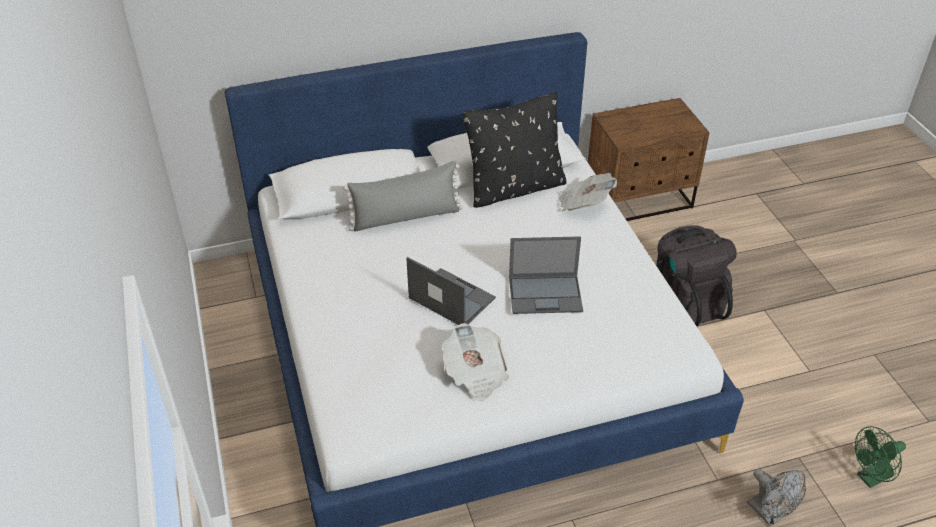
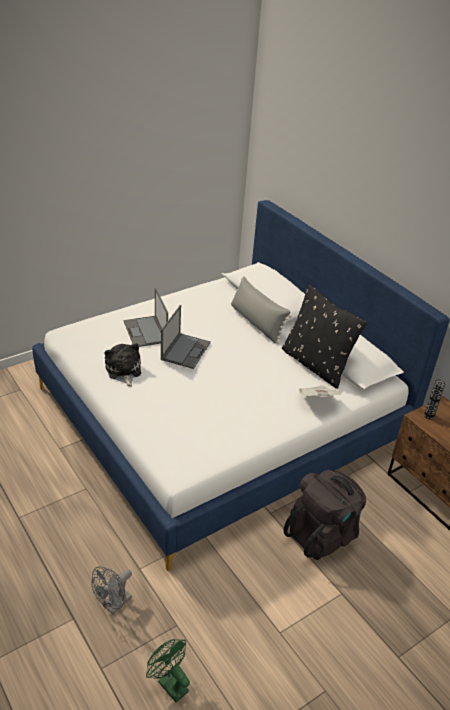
camera: 70 degrees right, 5 degrees down
newspaper [442,323,509,401] -> plush toy [105,343,141,387]
laptop [509,236,583,314] -> laptop moved to [124,288,168,347]
none -> vase [424,380,445,420]

